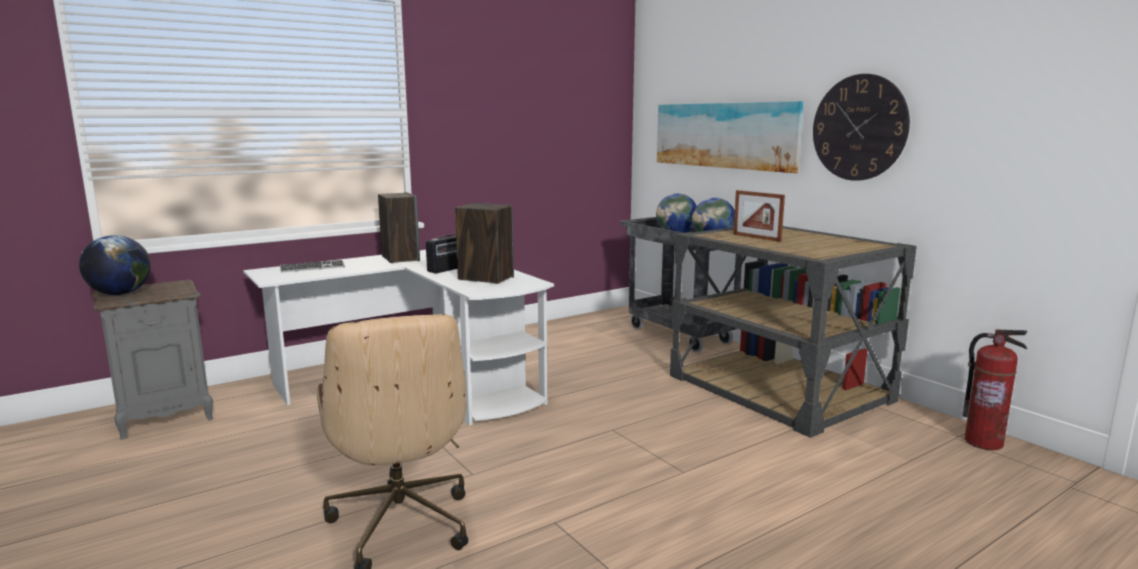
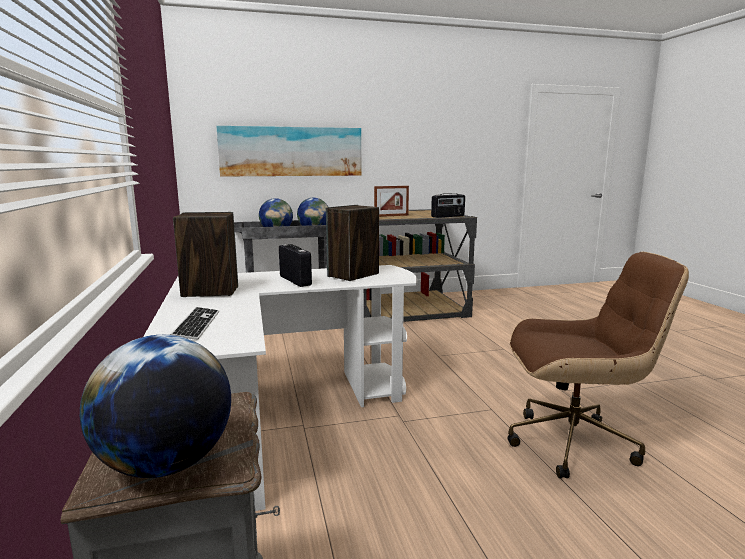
camera: 70 degrees left, 0 degrees up
wall clock [813,74,910,181] -> none
fire extinguisher [962,329,1027,450] -> none
none -> radio [431,193,465,218]

